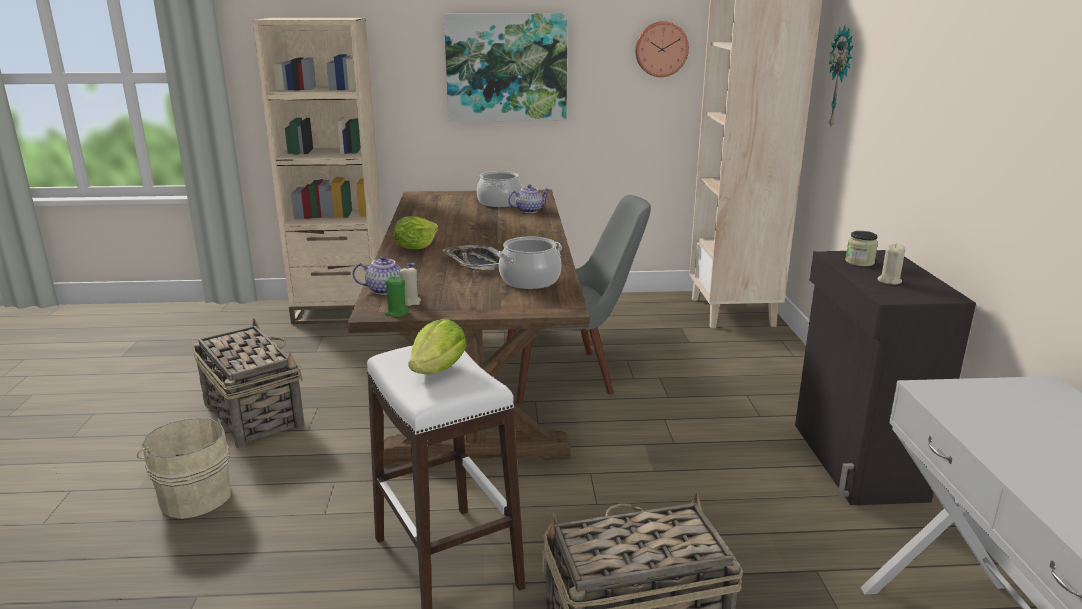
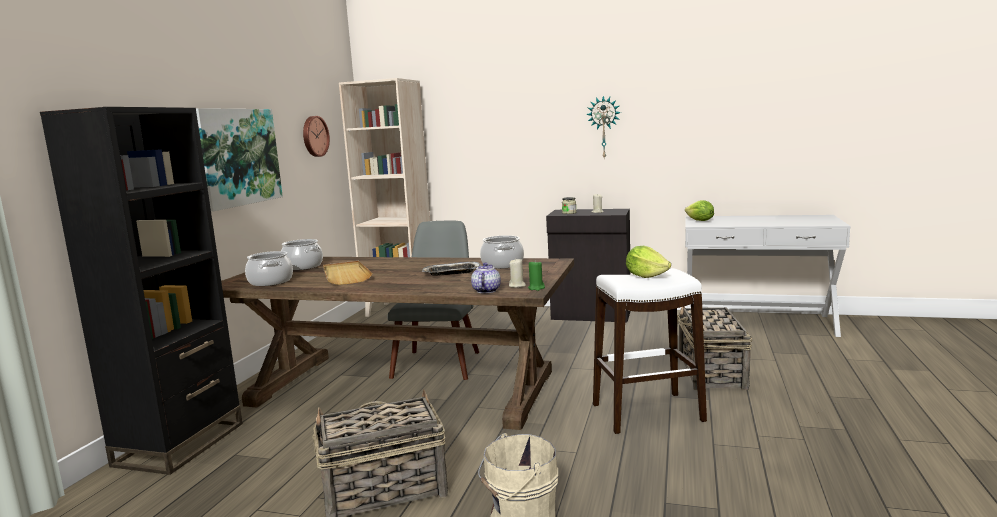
camera: 70 degrees left, 10 degrees down
beige bookcase [252,18,383,324] -> black bookcase [40,107,243,475]
lettuce [394,216,438,249] -> lettuce moved to [685,200,714,221]
teapot [508,184,550,213] -> none
wall clock [828,26,853,129] -> wall clock moved to [586,96,621,160]
none -> cooking pot [245,251,293,286]
none -> beige tray [323,261,372,285]

